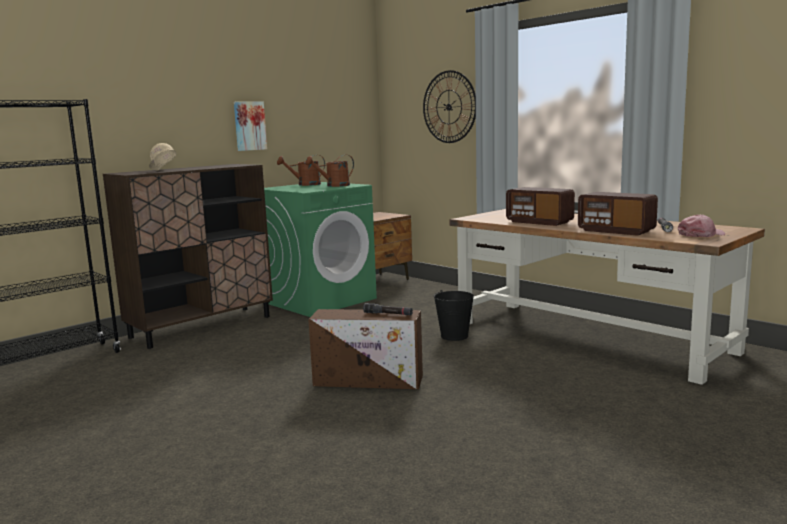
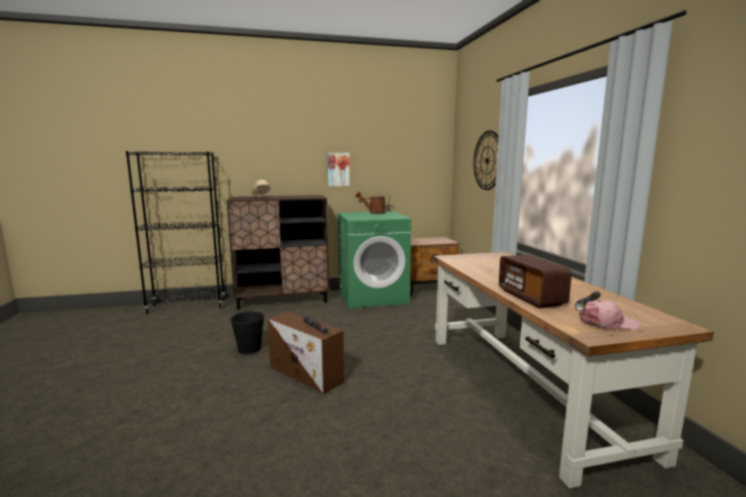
camera: 30 degrees right, 0 degrees up
brown watering can [305,155,354,187] -> none
black bucket [434,290,474,341] -> black bucket moved to [230,310,264,354]
radio [506,187,575,226] -> none

